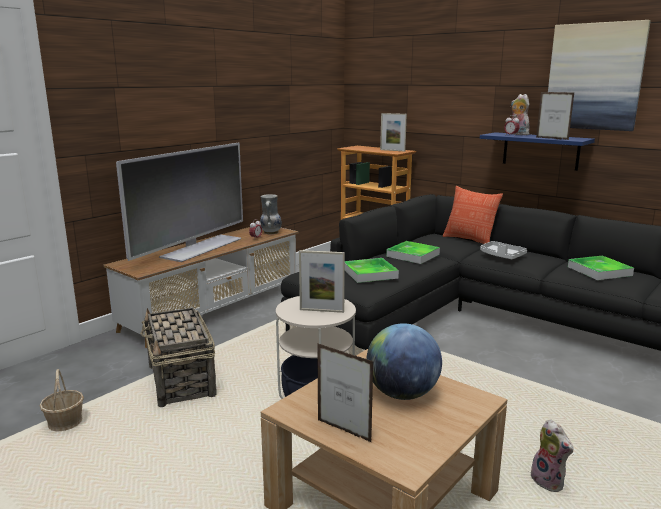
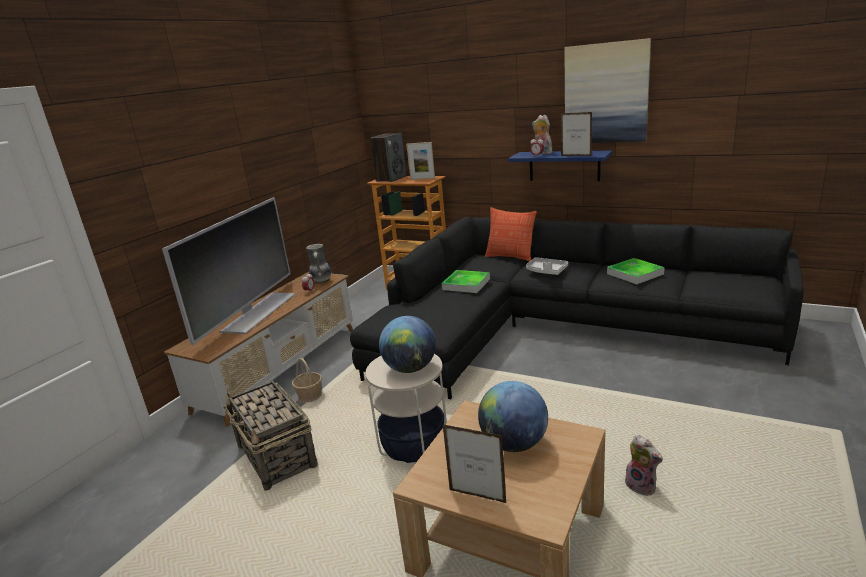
camera: 10 degrees left, 5 degrees up
basket [40,369,84,432] -> basket moved to [292,358,322,403]
picture frame [299,250,345,313] -> globe [379,316,436,373]
tray [345,258,399,283] -> none
none -> speaker [370,133,407,182]

